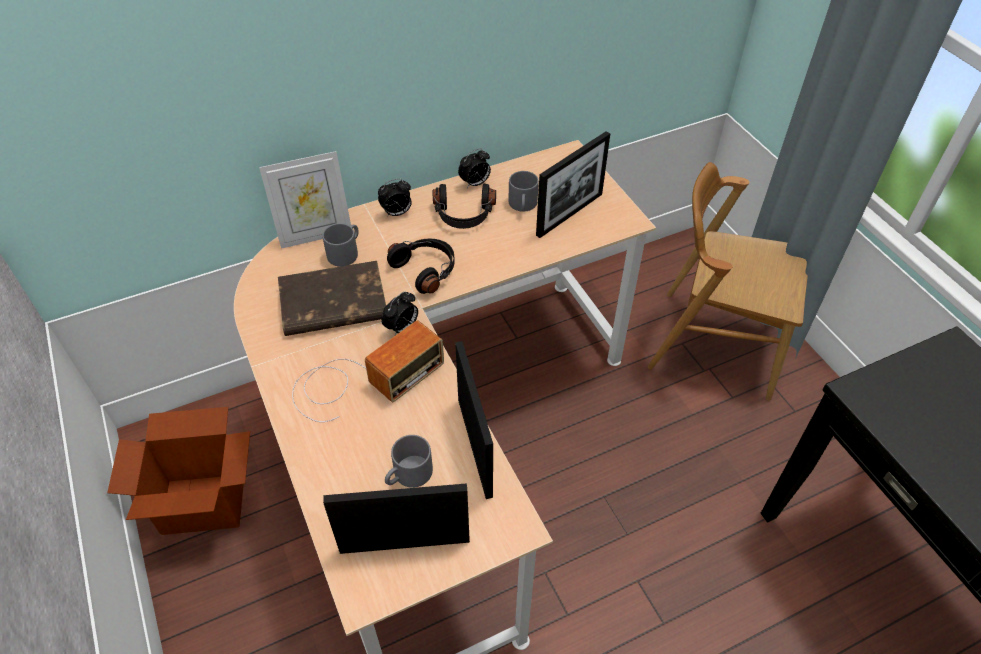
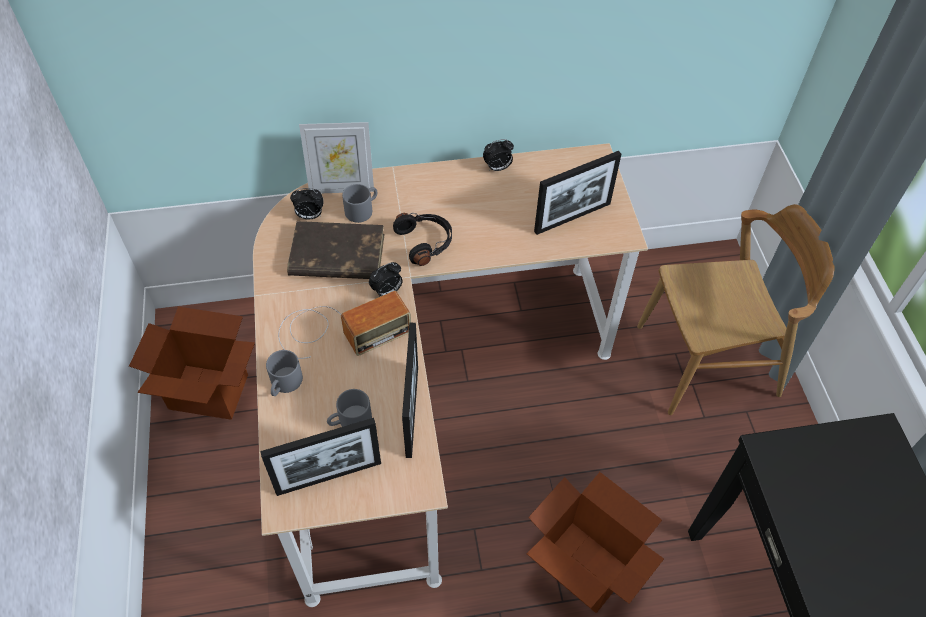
camera: 15 degrees right, 5 degrees up
picture frame [323,483,470,554] -> picture frame turned 150 degrees clockwise [260,418,381,496]
alarm clock [378,179,412,217] -> alarm clock moved to [290,188,324,219]
black headphones [433,184,496,229] -> none
grey mug [508,171,539,212] -> grey mug moved to [266,350,303,396]
brown chair [648,162,808,401] -> brown chair turned 135 degrees clockwise [637,204,834,415]
none -> cardboard box [527,472,664,613]

